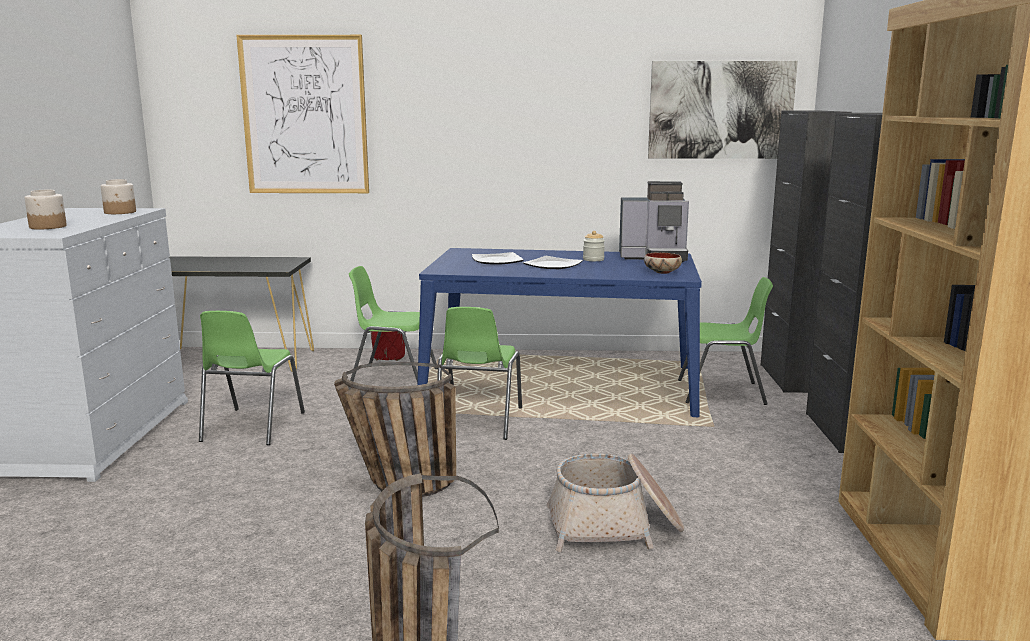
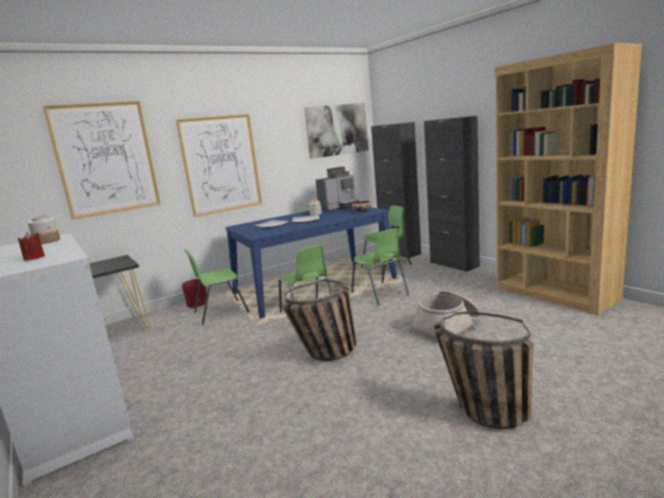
camera: 35 degrees left, 0 degrees up
jar [24,190,67,229] -> red candle [18,232,45,261]
green chair [199,311,305,445] -> green chair moved to [351,228,409,305]
none -> picture [176,114,262,217]

